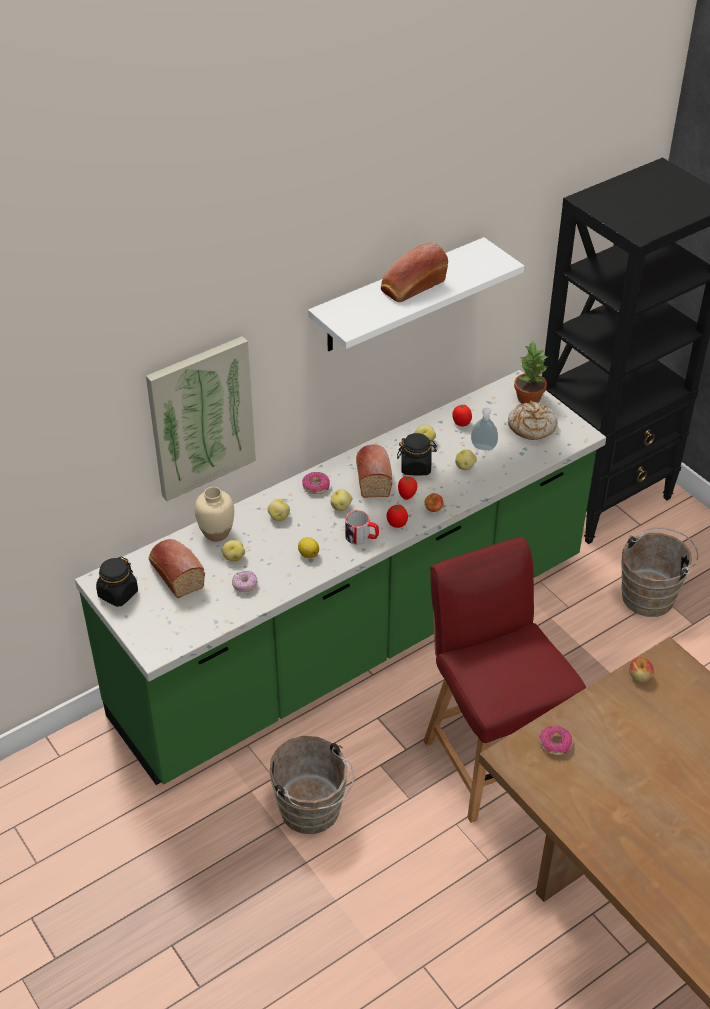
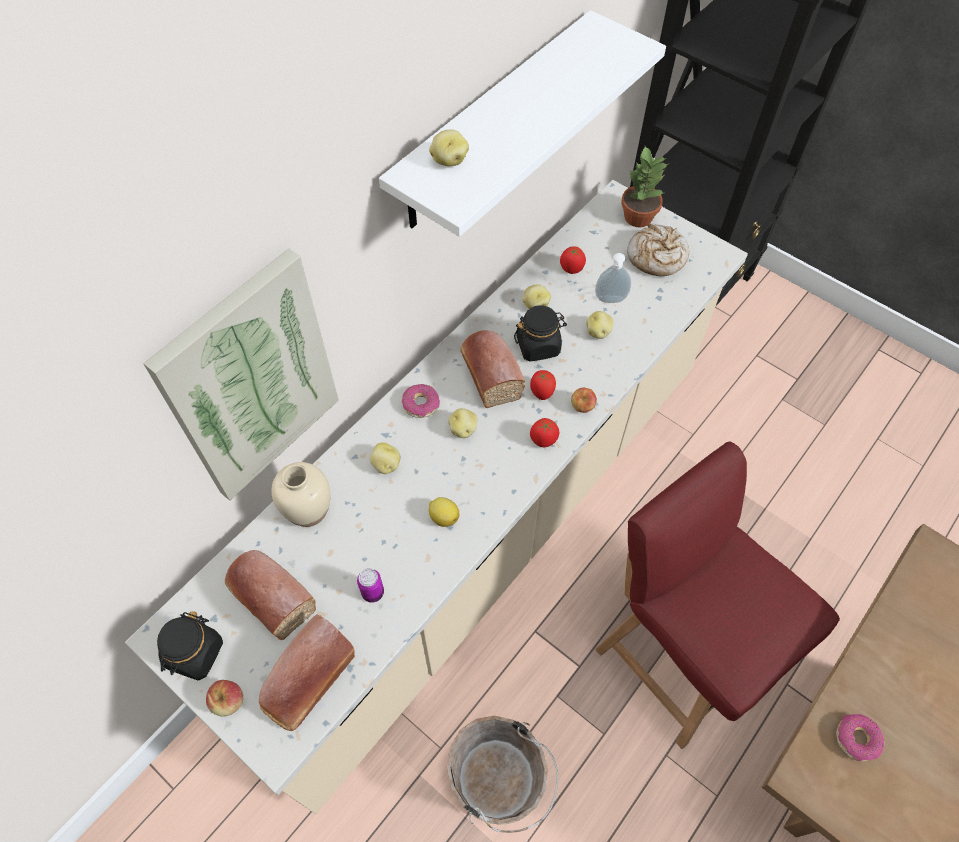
camera: 15 degrees left, 15 degrees up
green counter [75,370,606,785] -> beige counter [125,180,748,814]
potato [221,540,245,561] -> potato moved to [429,129,469,166]
donut [232,571,258,592] -> can [357,568,384,603]
mug [345,510,379,545] -> none
bread [381,242,448,302] -> bread moved to [259,615,355,731]
brown bucket [621,527,698,617] -> none
apple [629,657,654,682] -> apple moved to [206,680,243,717]

